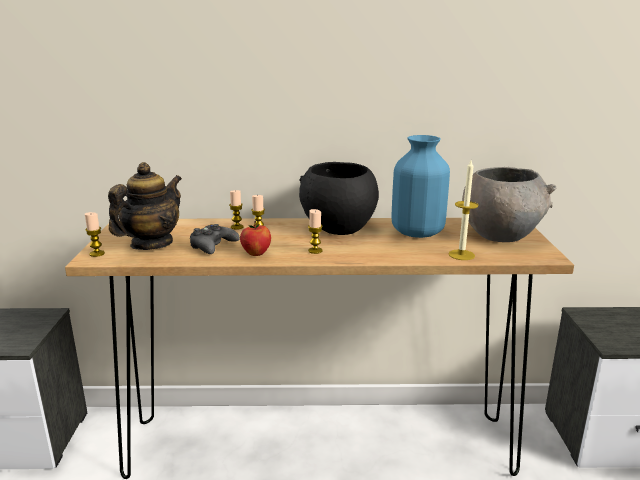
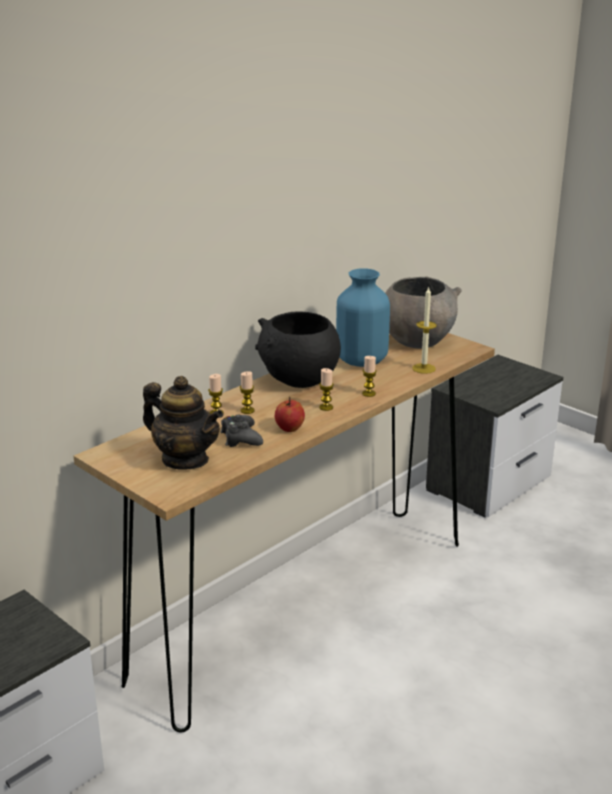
camera: 45 degrees left, 5 degrees up
candle [85,212,105,257] -> candle moved to [362,356,377,397]
teapot [108,162,182,250] -> teapot turned 135 degrees clockwise [143,376,223,470]

